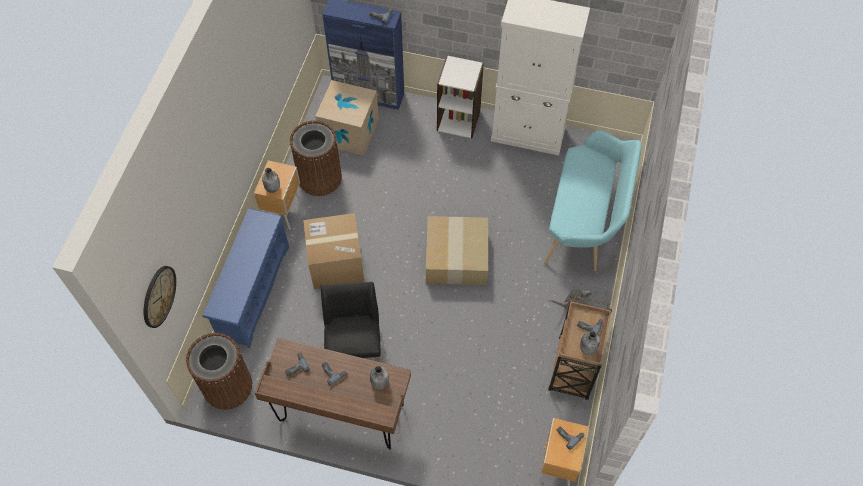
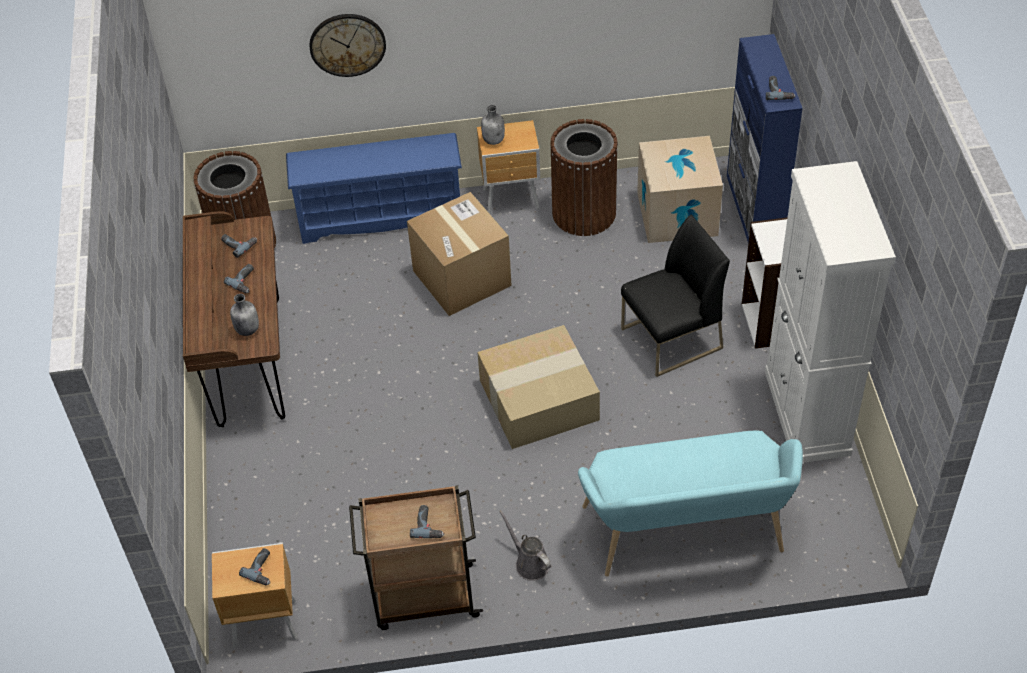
camera: 70 degrees right, 10 degrees down
wall clock [144,266,176,328] -> wall clock moved to [310,14,386,77]
black chair [321,282,381,362] -> black chair moved to [621,214,730,377]
grey bottle [580,331,600,355] -> none

